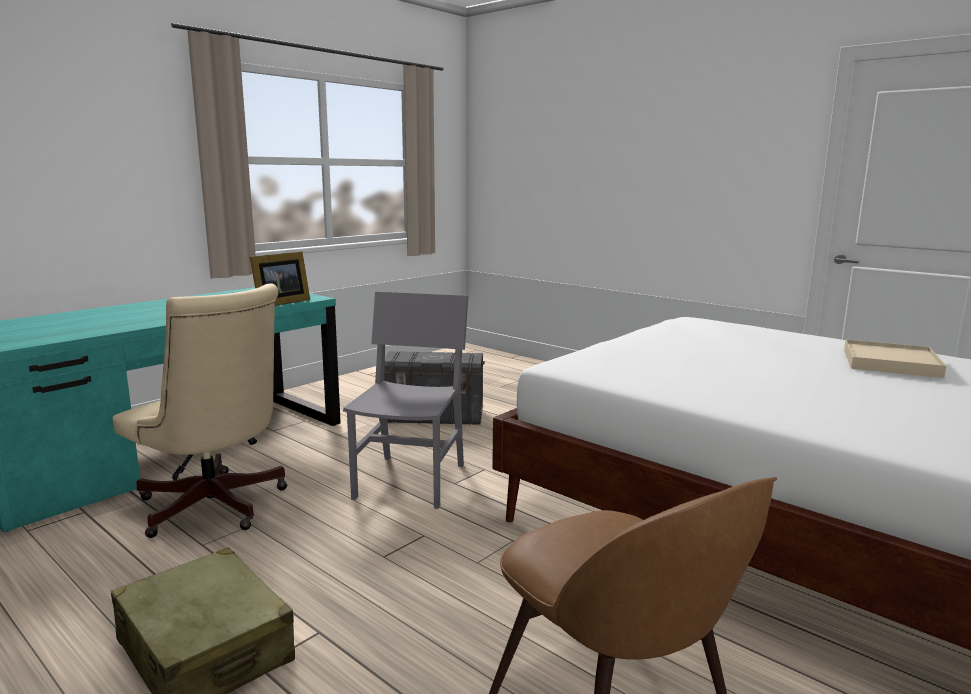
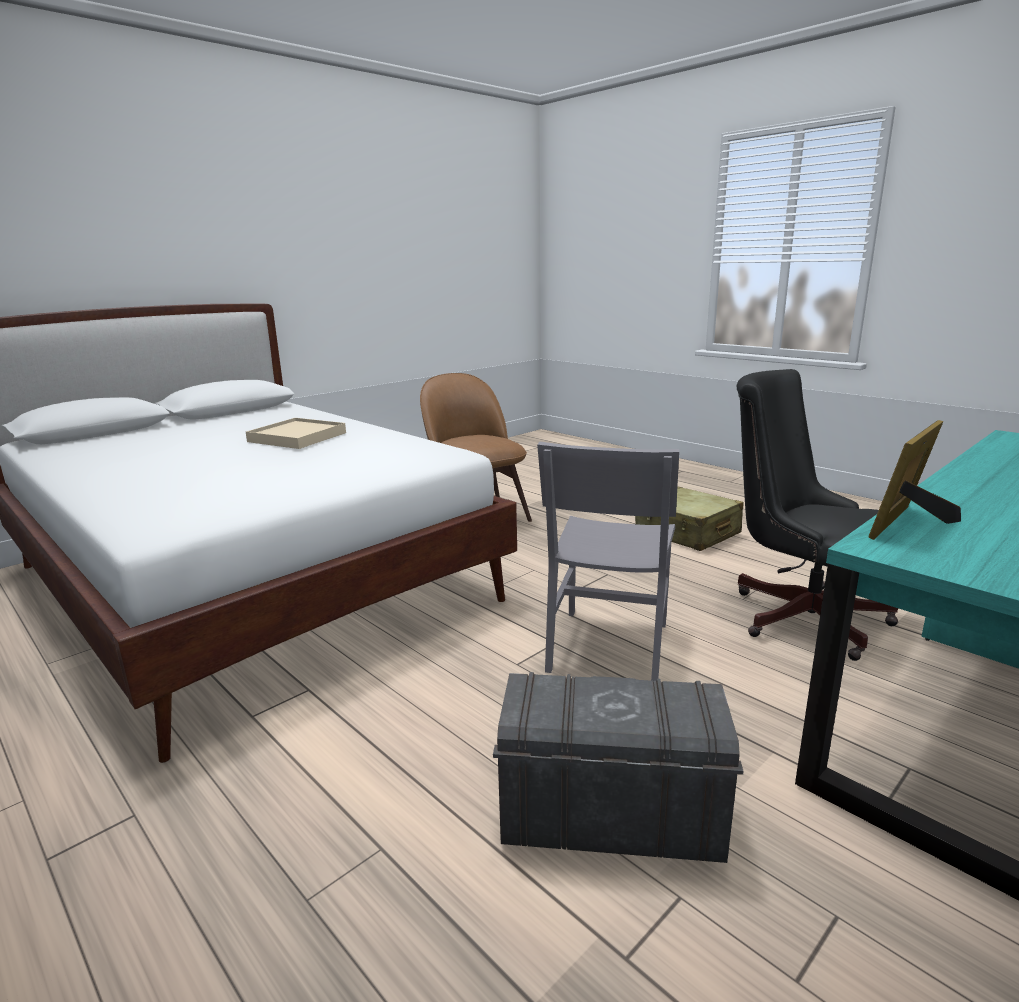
camera: 175 degrees left, 5 degrees up
beige office chair [113,283,287,538] -> black office chair [737,369,898,661]
beige tray [844,339,946,378] -> beige tray moved to [246,418,346,449]

